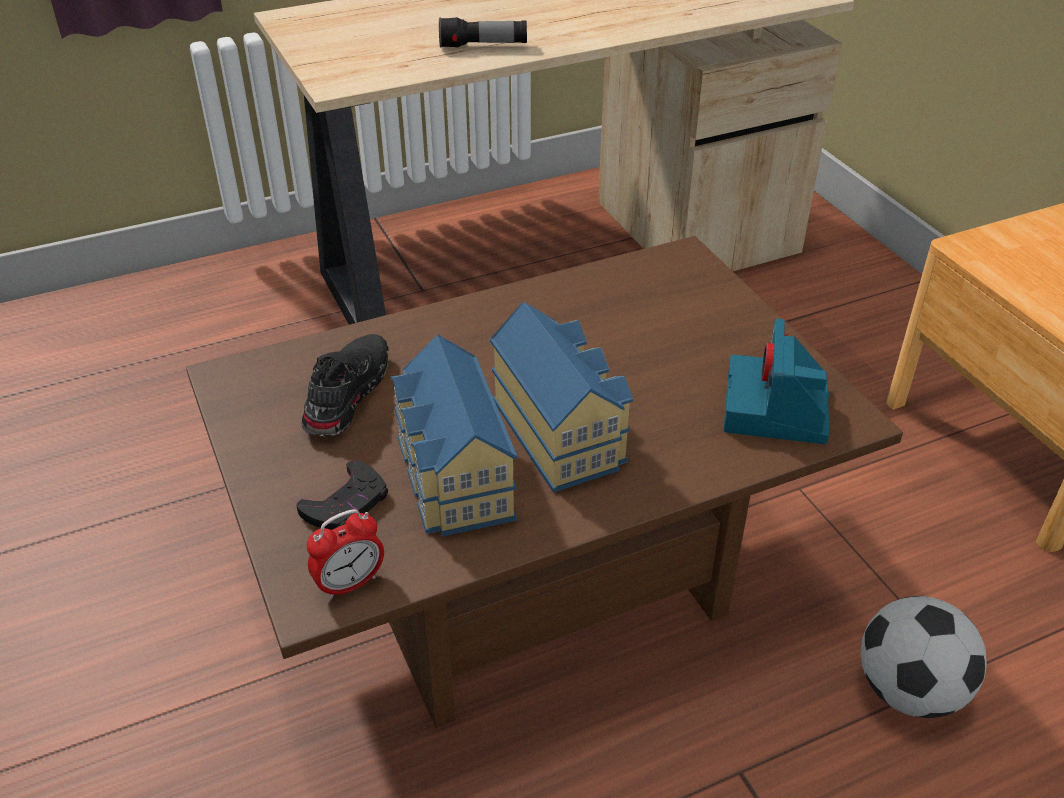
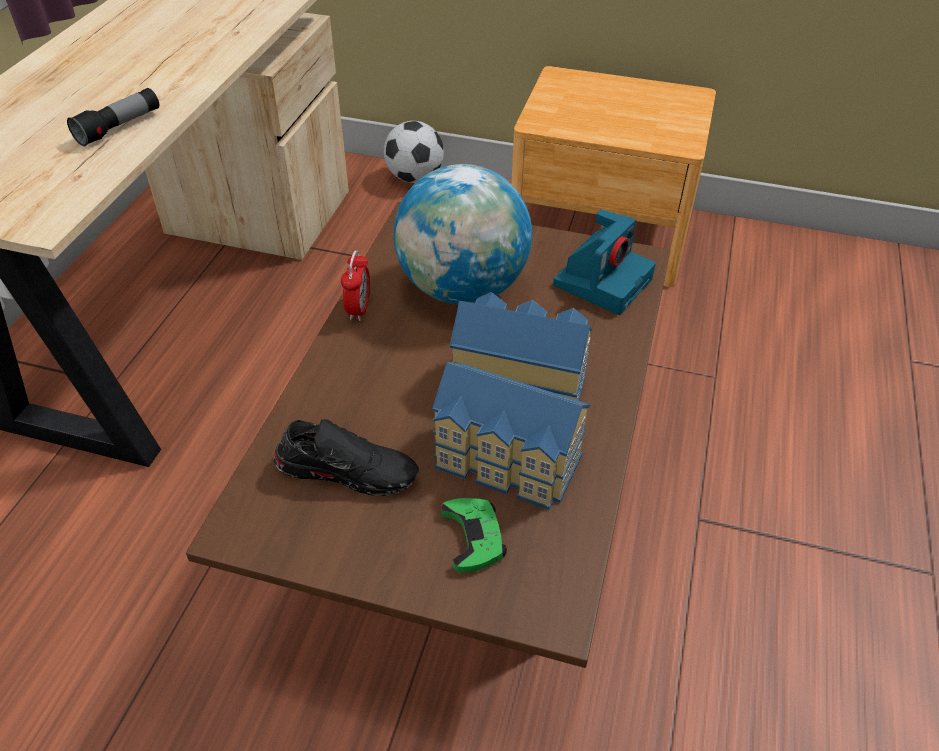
camera: 50 degrees left, 5 degrees up
black game controller [296,460,388,530] -> green game controller [441,498,507,573]
black shoe [302,334,389,436] -> black shoe turned 135 degrees clockwise [273,419,419,496]
alarm clock [307,509,384,600] -> alarm clock moved to [341,250,370,321]
camera [724,319,830,444] -> camera turned 105 degrees counterclockwise [553,209,656,315]
football [860,596,987,718] -> football moved to [384,121,444,183]
none -> globe [394,164,532,304]

